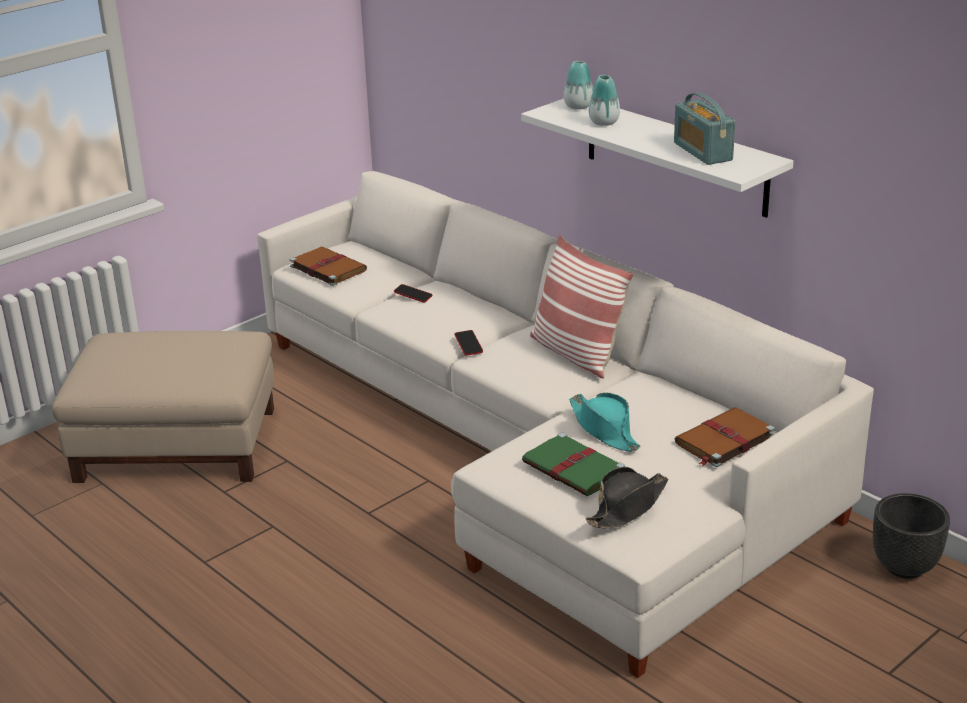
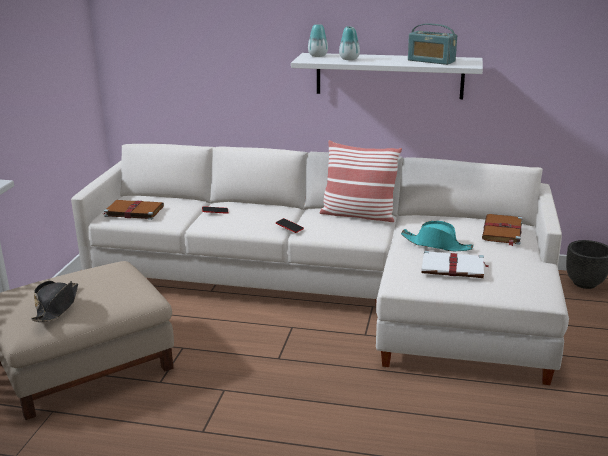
camera: 35 degrees left, 5 degrees down
green book [522,433,625,496] -> white book [421,251,489,278]
black hat [586,467,668,528] -> black hat moved to [31,281,78,322]

